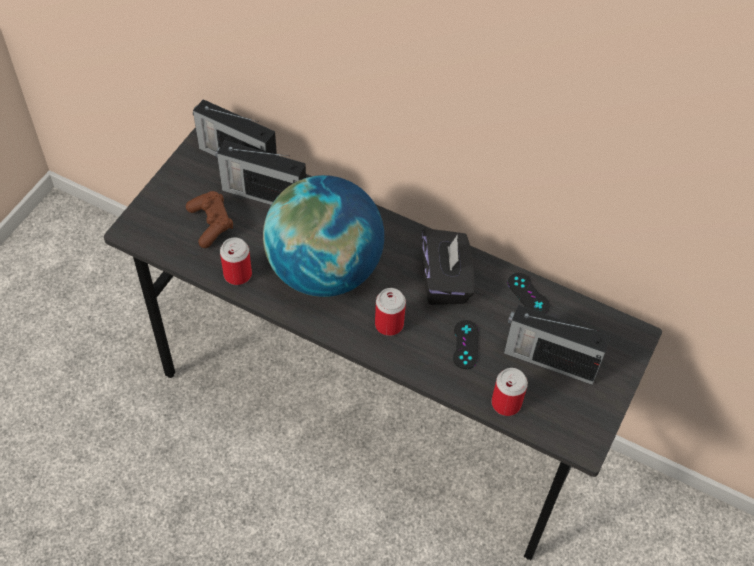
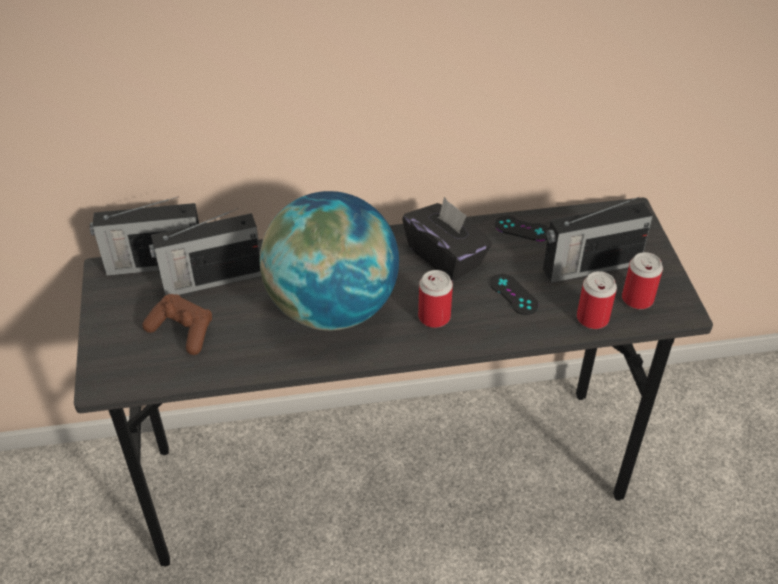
camera: 35 degrees left, 10 degrees down
can [220,237,252,285] -> can moved to [622,252,663,309]

